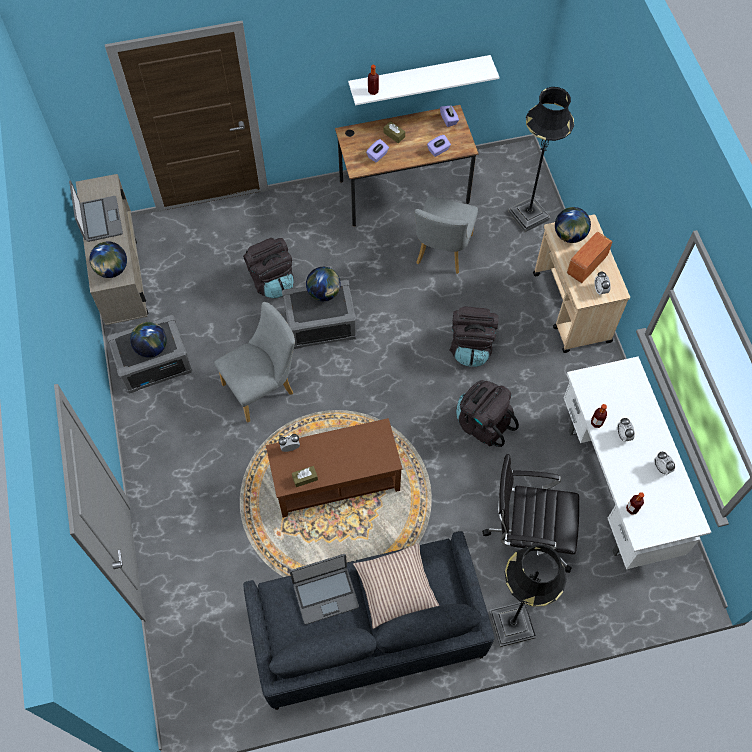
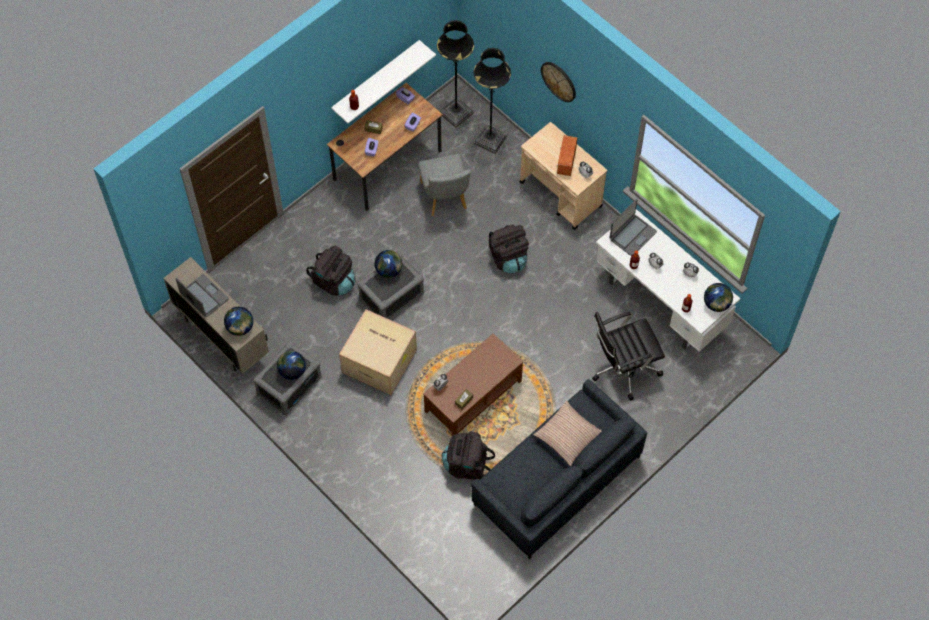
camera: 30 degrees left, 0 degrees up
grey chair [214,302,295,423] -> cardboard box [339,309,417,395]
laptop [290,554,359,625] -> laptop moved to [609,199,657,256]
black backpack [456,380,519,447] -> black backpack moved to [441,432,495,479]
black floor lamp [489,544,567,647] -> black floor lamp moved to [437,20,474,128]
globe [555,207,591,243] -> globe moved to [704,283,733,312]
none -> wall clock [541,62,576,102]

